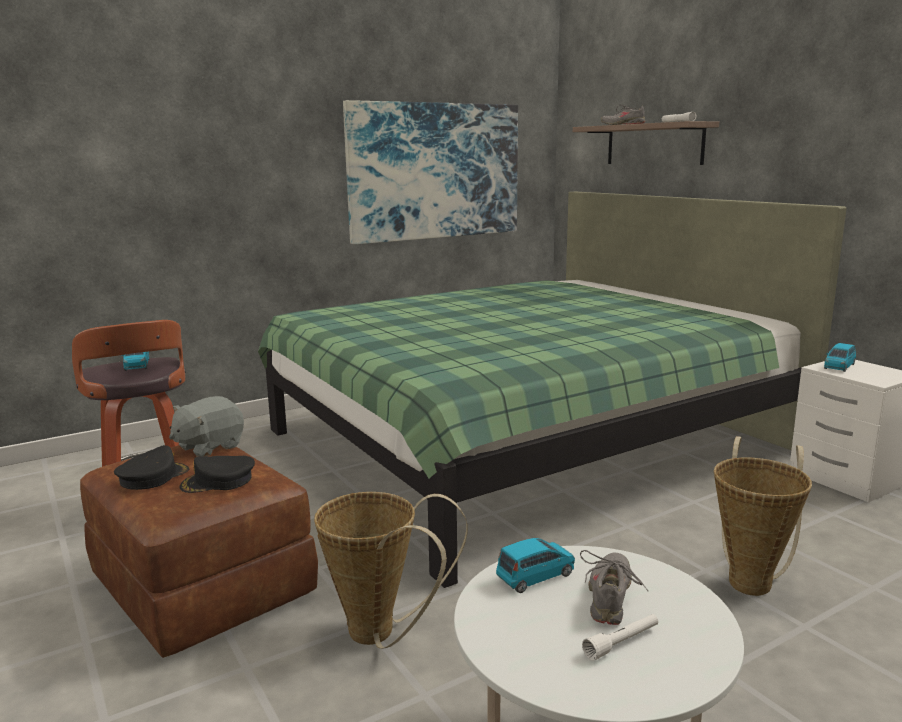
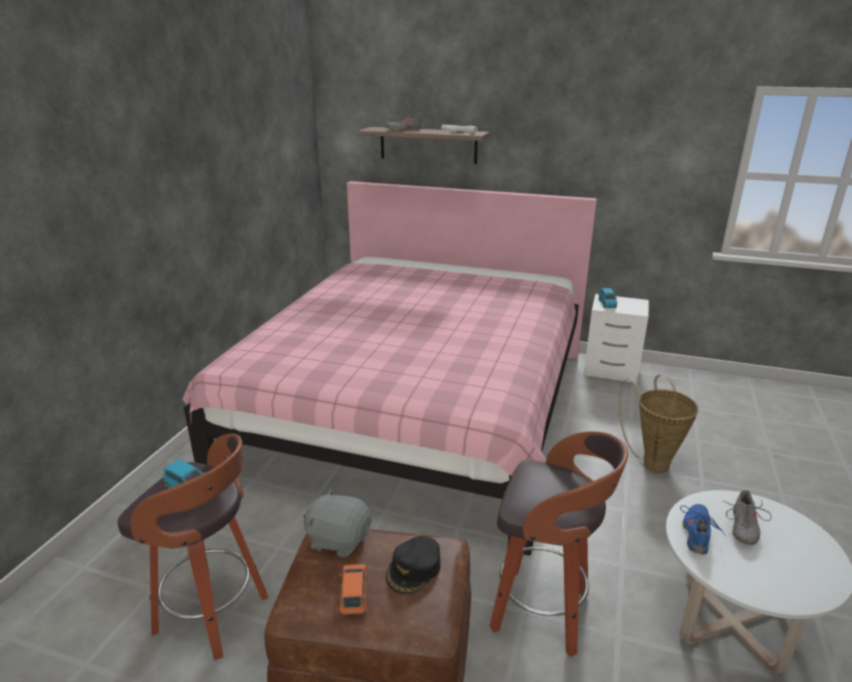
camera: 40 degrees left, 10 degrees up
black cap [114,445,189,490] -> orange toy car [339,564,369,615]
grey plush toy [169,396,244,457] -> grey plush toy turned 105 degrees clockwise [303,489,371,558]
green bed [258,192,847,588] -> pink bed [182,181,597,555]
basket [314,492,468,649] -> stool [490,431,628,657]
picture [343,100,518,244] -> none
blue toy car [496,538,575,593] -> blue shoe [680,504,725,555]
grey shoe [580,550,648,625] -> grey shoe turned 135 degrees counterclockwise [723,490,772,545]
white flashlight [582,614,658,661] -> none

